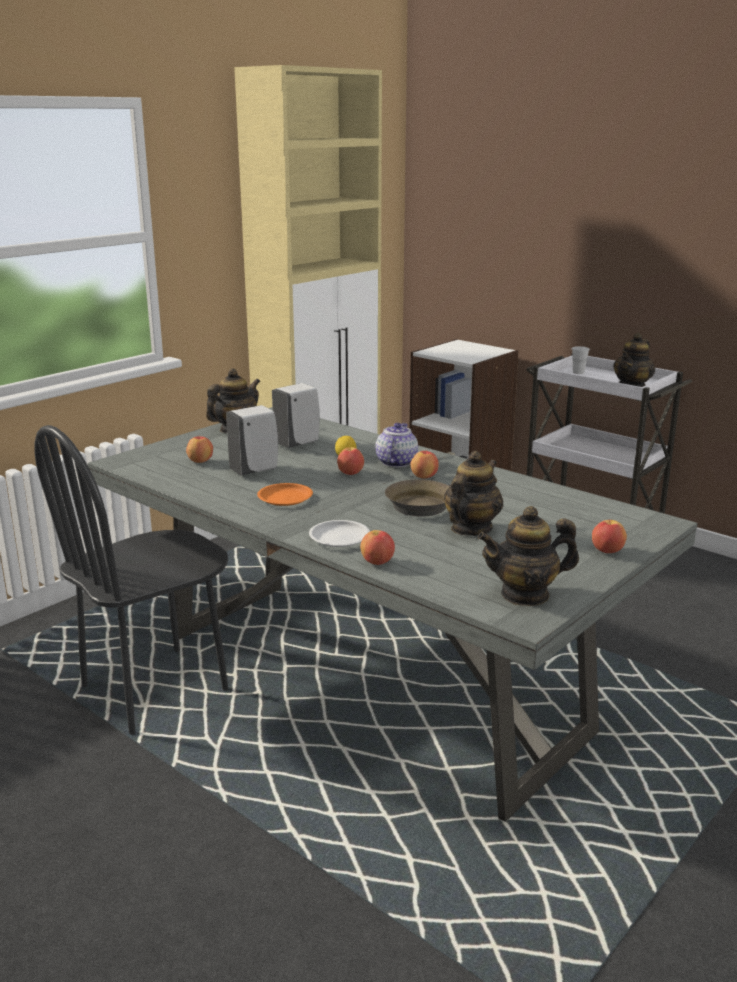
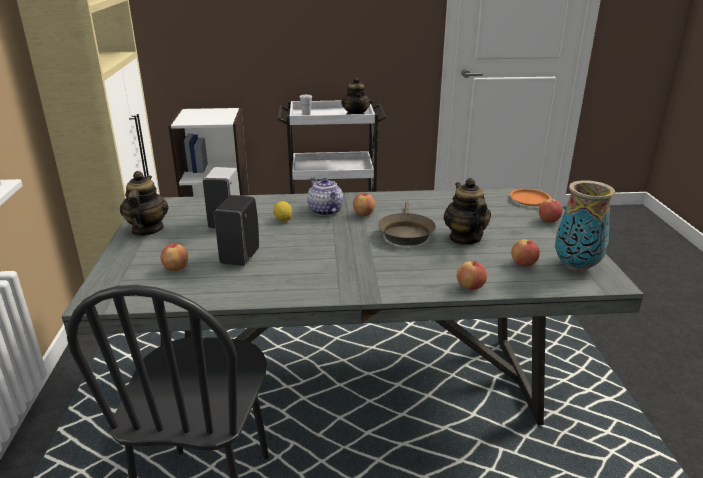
camera: 45 degrees left, 5 degrees up
white soap dispenser [226,405,278,475] -> black soap dispenser [214,195,259,266]
orange plate [257,483,313,506] -> orange plate moved to [509,189,551,206]
white plate [309,520,370,547] -> none
apple [337,447,364,475] -> apple moved to [511,239,540,267]
teapot [478,506,579,606] -> vase [555,180,615,272]

